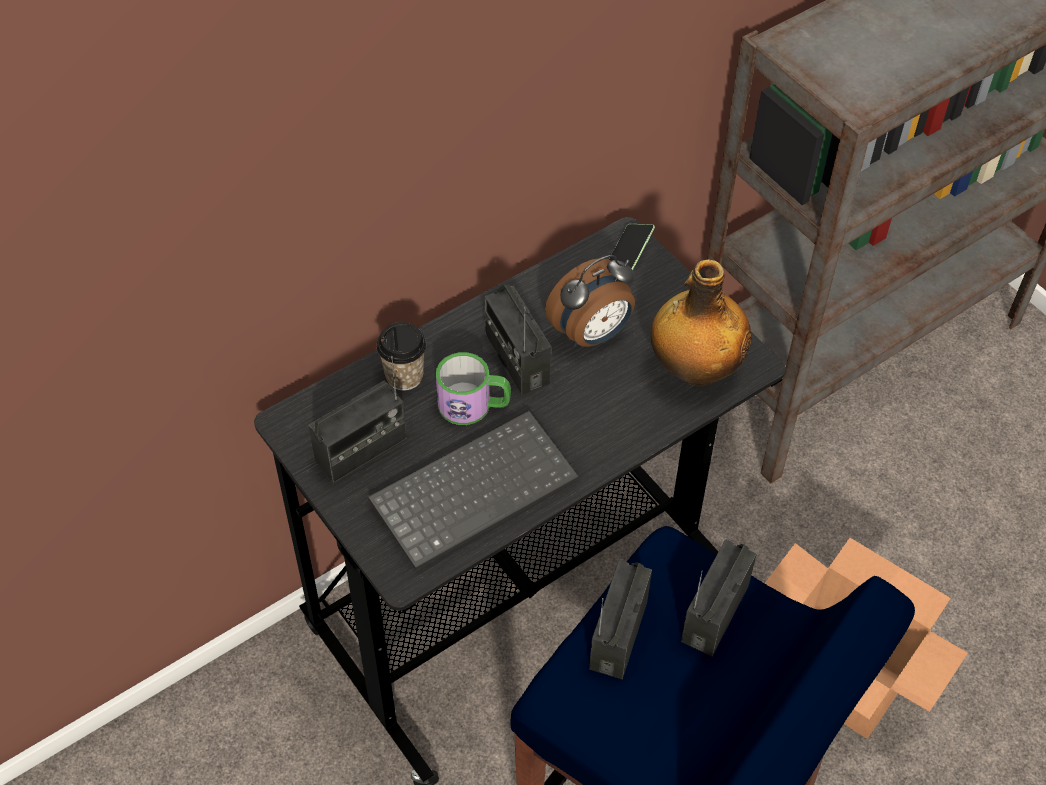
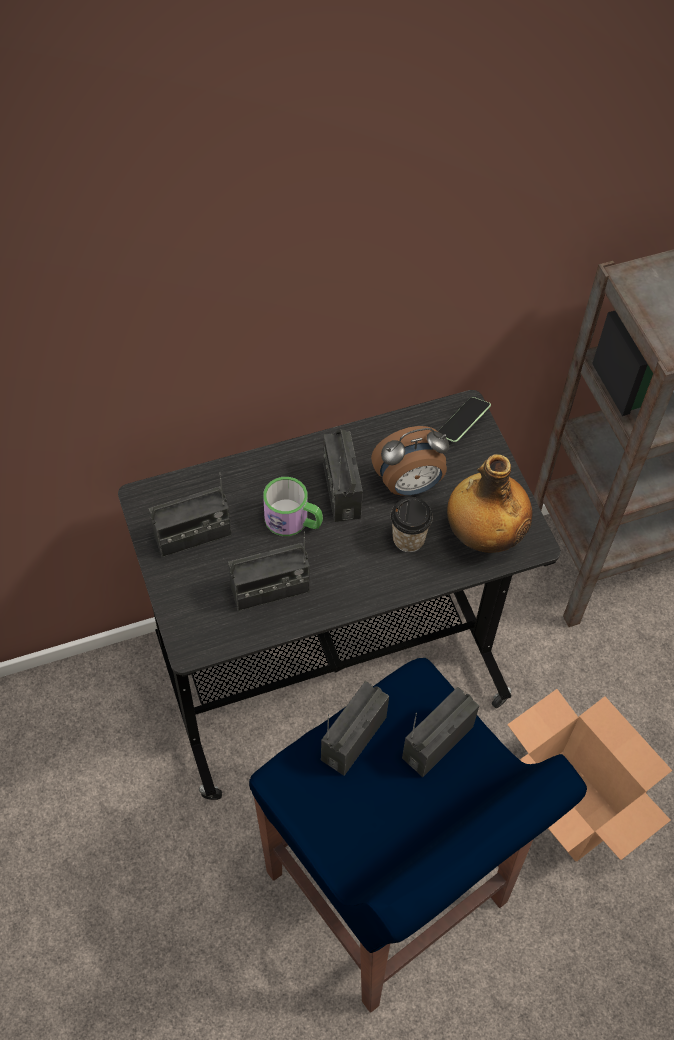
camera: 15 degrees right, 5 degrees up
keyboard [368,411,578,570] -> radio [228,531,310,611]
cup [377,322,426,391] -> cup moved to [391,497,433,552]

